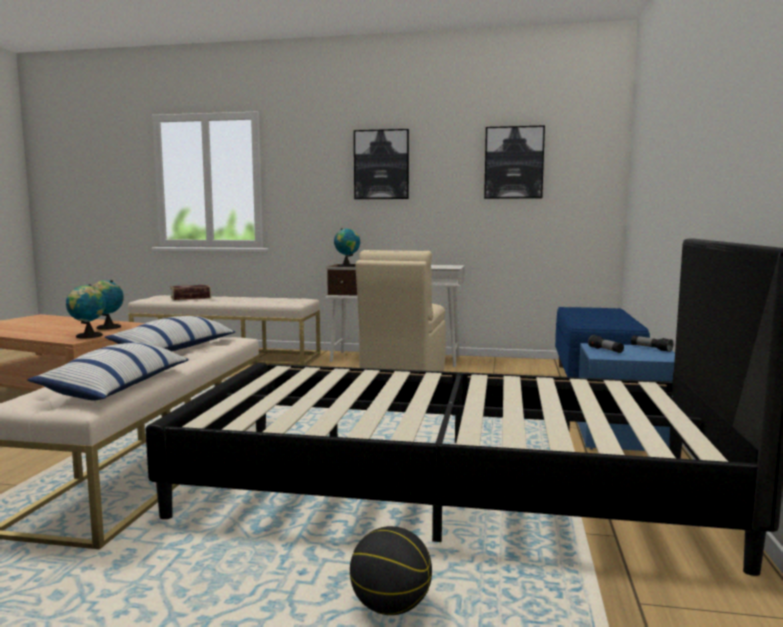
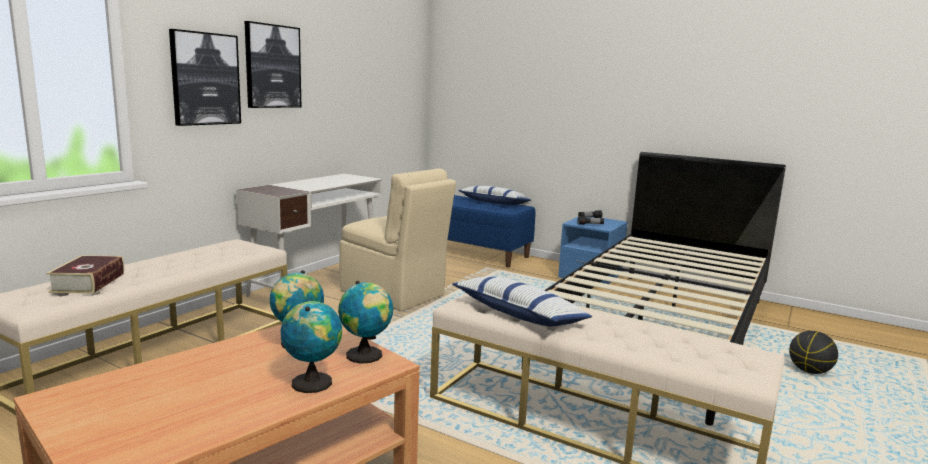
camera: 70 degrees left, 5 degrees up
pillow [27,343,189,401] -> pillow moved to [458,186,531,205]
globe [334,228,360,267] -> globe moved to [281,301,342,393]
picture [484,125,545,199] -> picture moved to [169,29,241,126]

